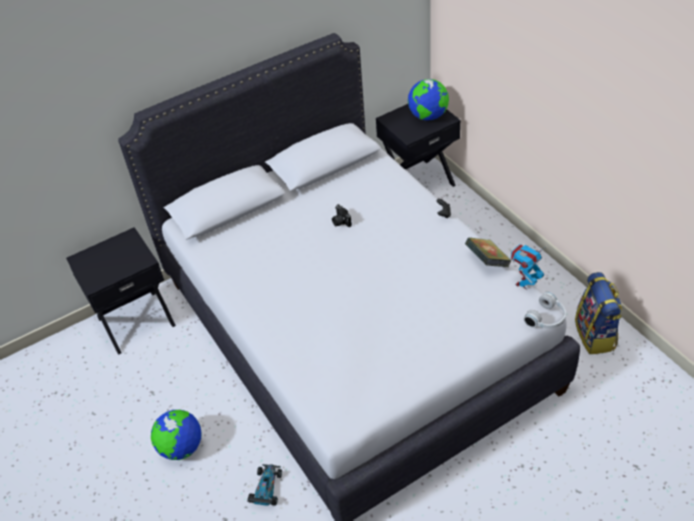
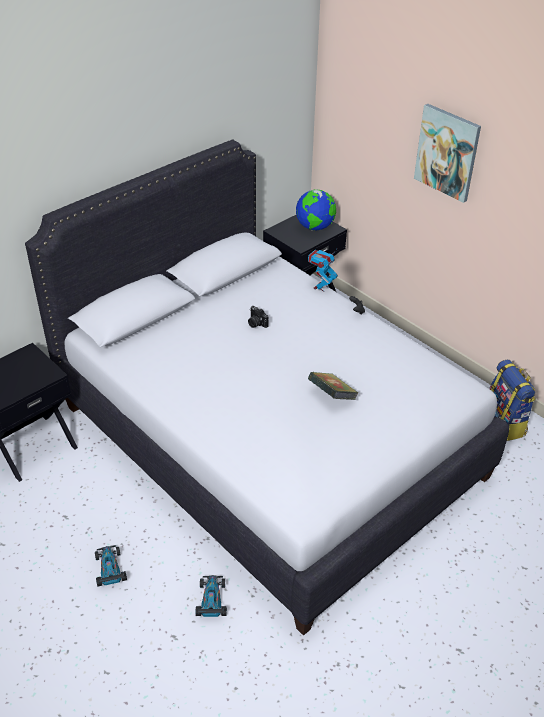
camera: 15 degrees left, 5 degrees down
globe [151,410,201,460] -> toy car [95,545,127,586]
book [465,238,511,267] -> book moved to [308,372,358,400]
toy robot [511,244,544,290] -> toy robot moved to [308,249,338,292]
white headphones [523,292,566,329] -> none
none -> picture [414,104,481,203]

